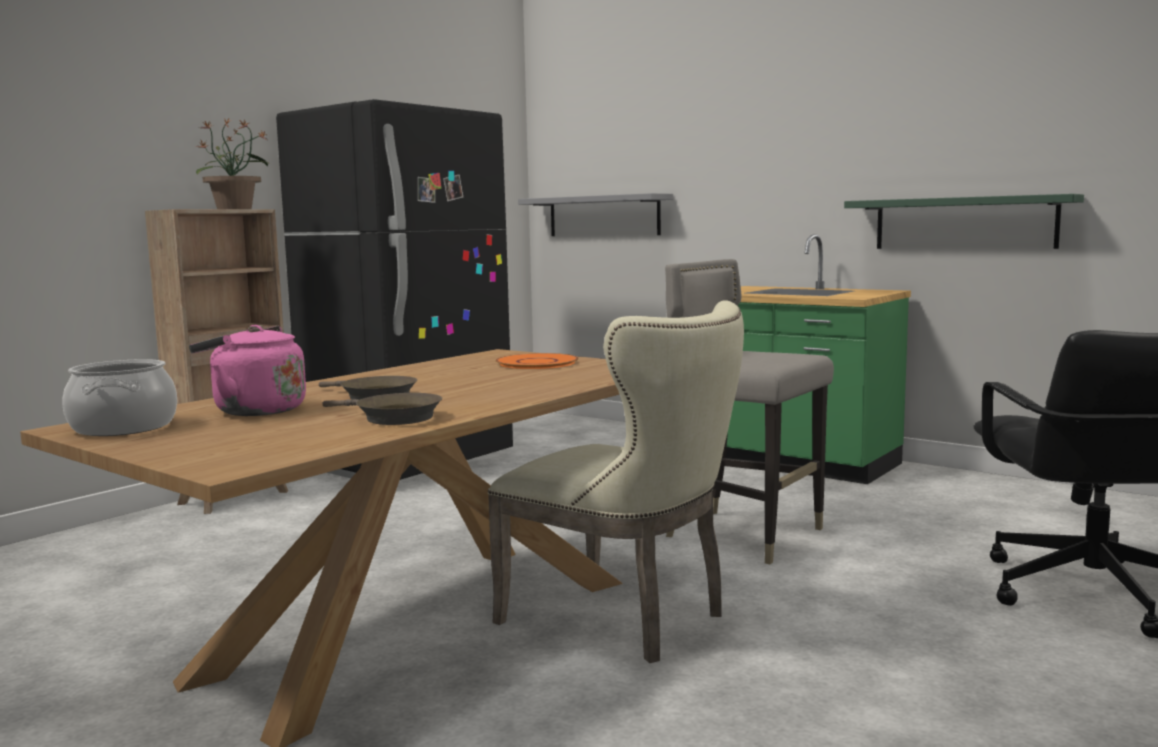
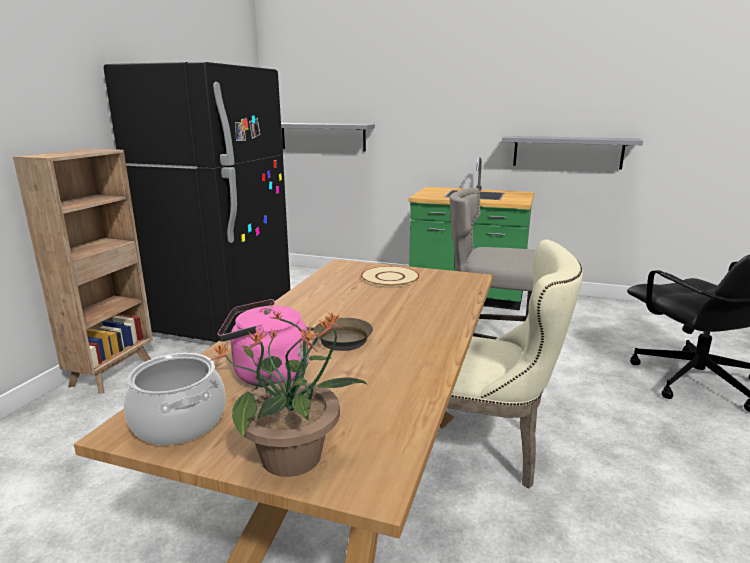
camera: 20 degrees left, 10 degrees up
potted plant [196,117,269,209] -> potted plant moved to [209,311,368,477]
brown frying pan [323,393,442,425] -> none
orange plate [495,353,579,369] -> beige plate [361,266,420,287]
green shelf [844,194,1084,249] -> grey shelf [502,136,643,170]

